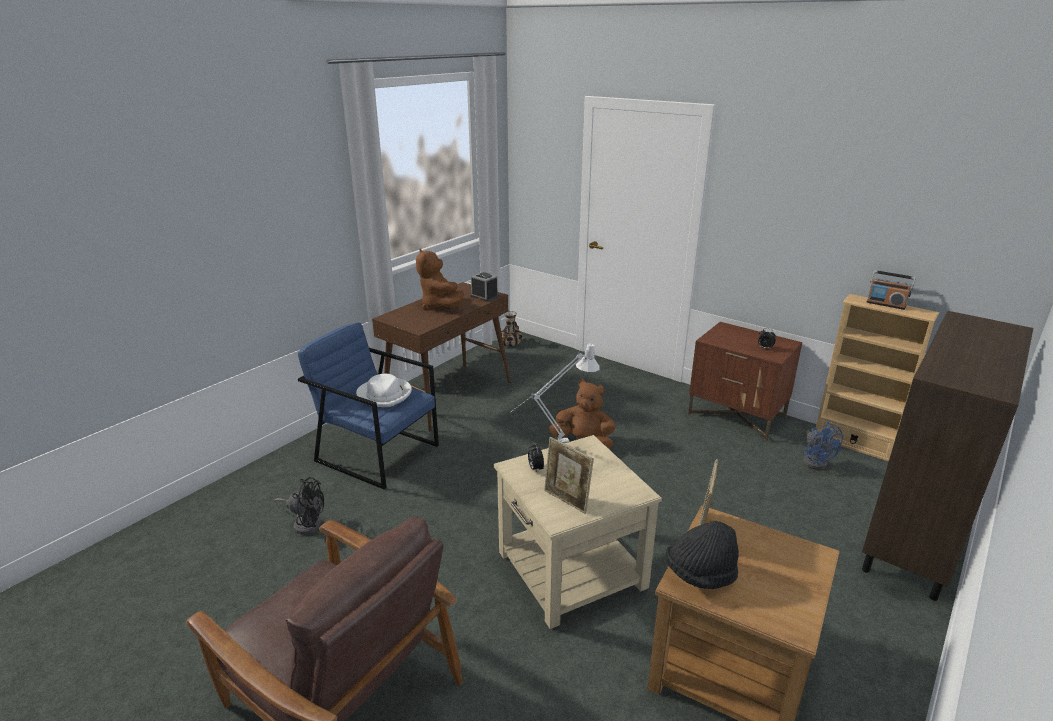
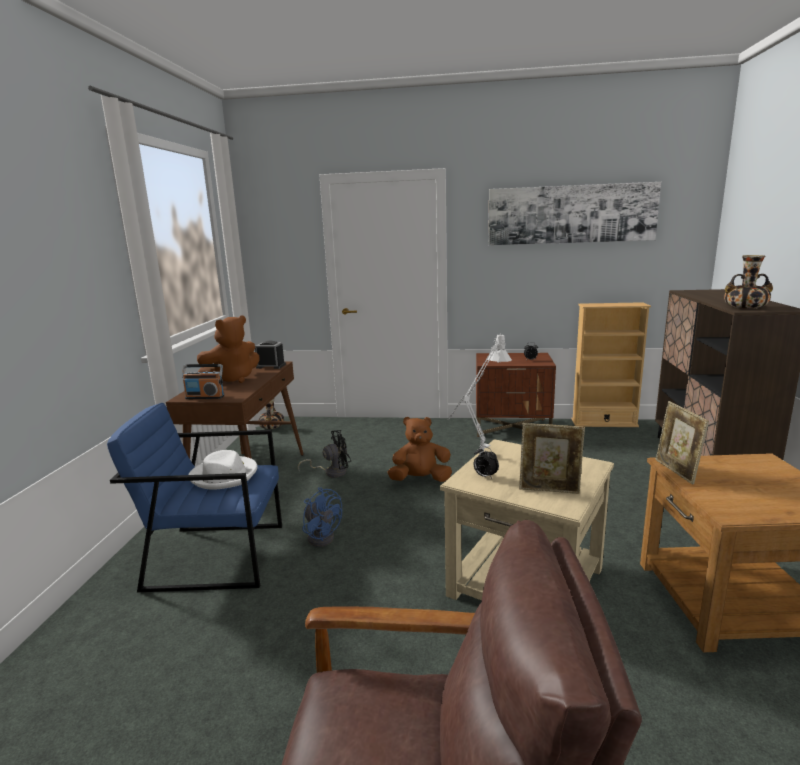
camera: 30 degrees left, 10 degrees down
black fan [274,477,324,535] -> black fan moved to [298,430,351,478]
brown plush toy [416,249,464,309] -> brown plush toy turned 75 degrees counterclockwise [197,316,260,383]
black hat [666,521,739,589] -> none
blue fan [803,421,844,470] -> blue fan moved to [303,487,342,547]
radio [867,270,915,310] -> radio moved to [182,364,224,399]
none -> picture [488,182,661,245]
none -> vase [724,255,773,309]

